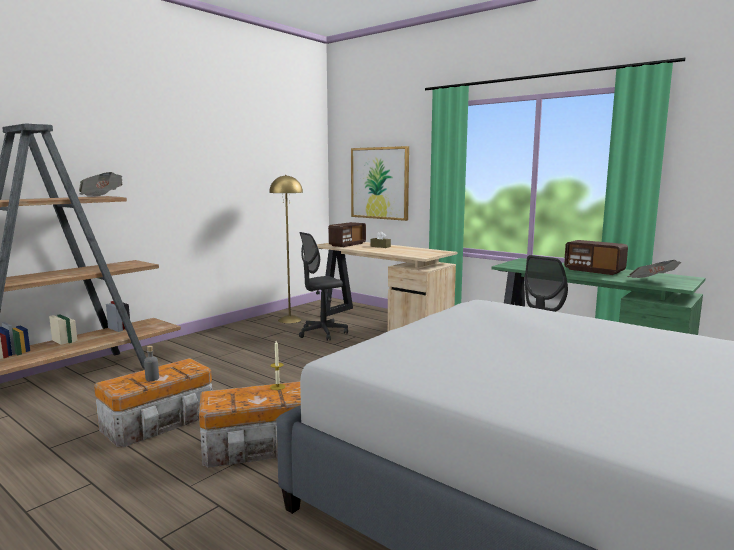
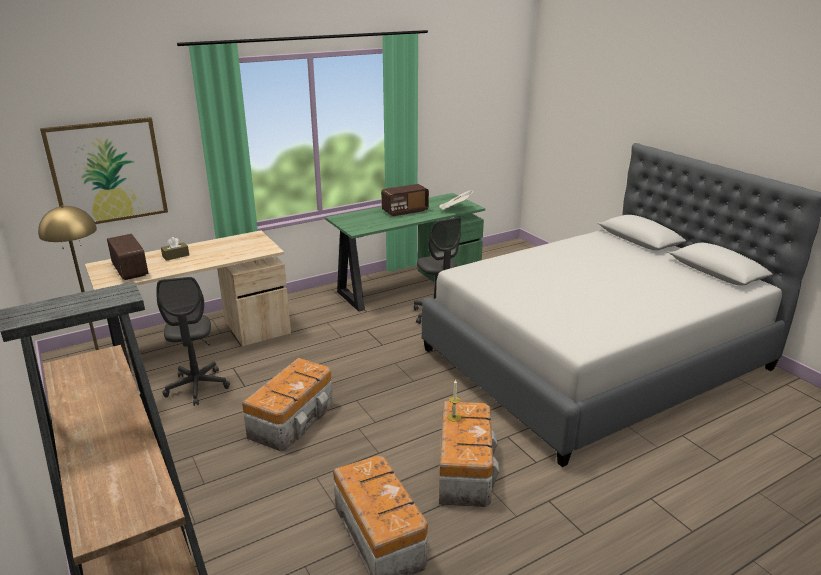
camera: 70 degrees left, 15 degrees up
newspaper [79,172,122,196] -> none
grey bottle [144,346,159,381] -> none
none -> storage box [242,358,333,451]

